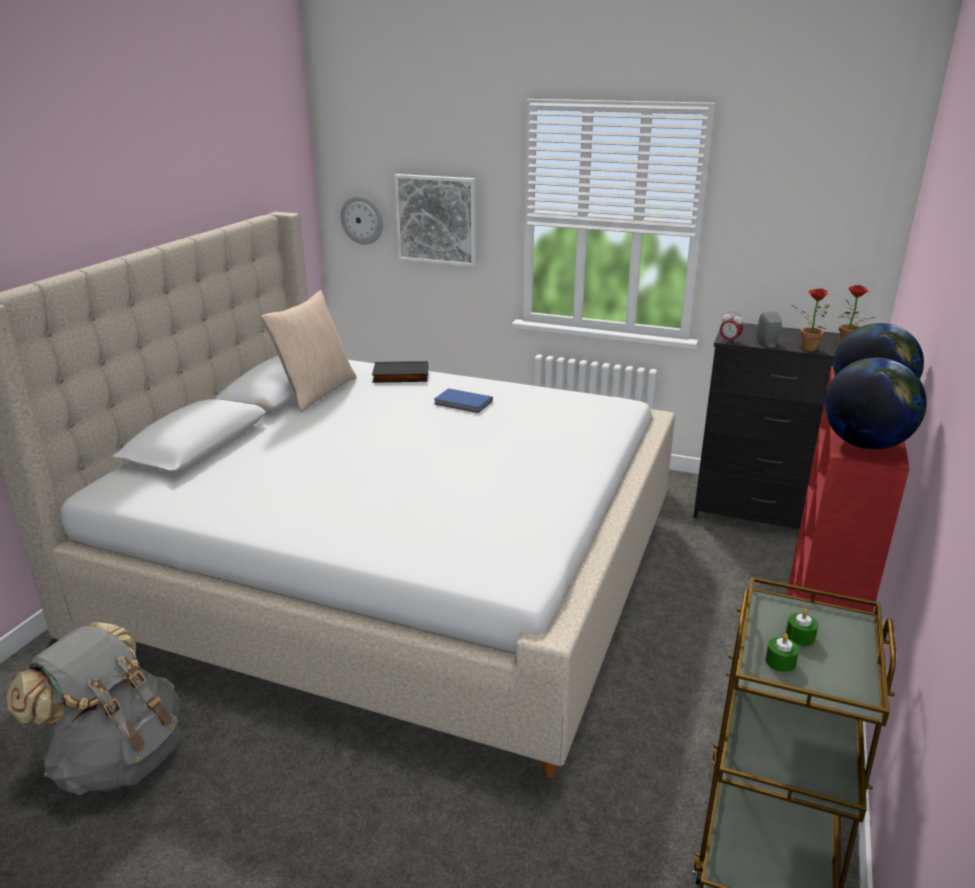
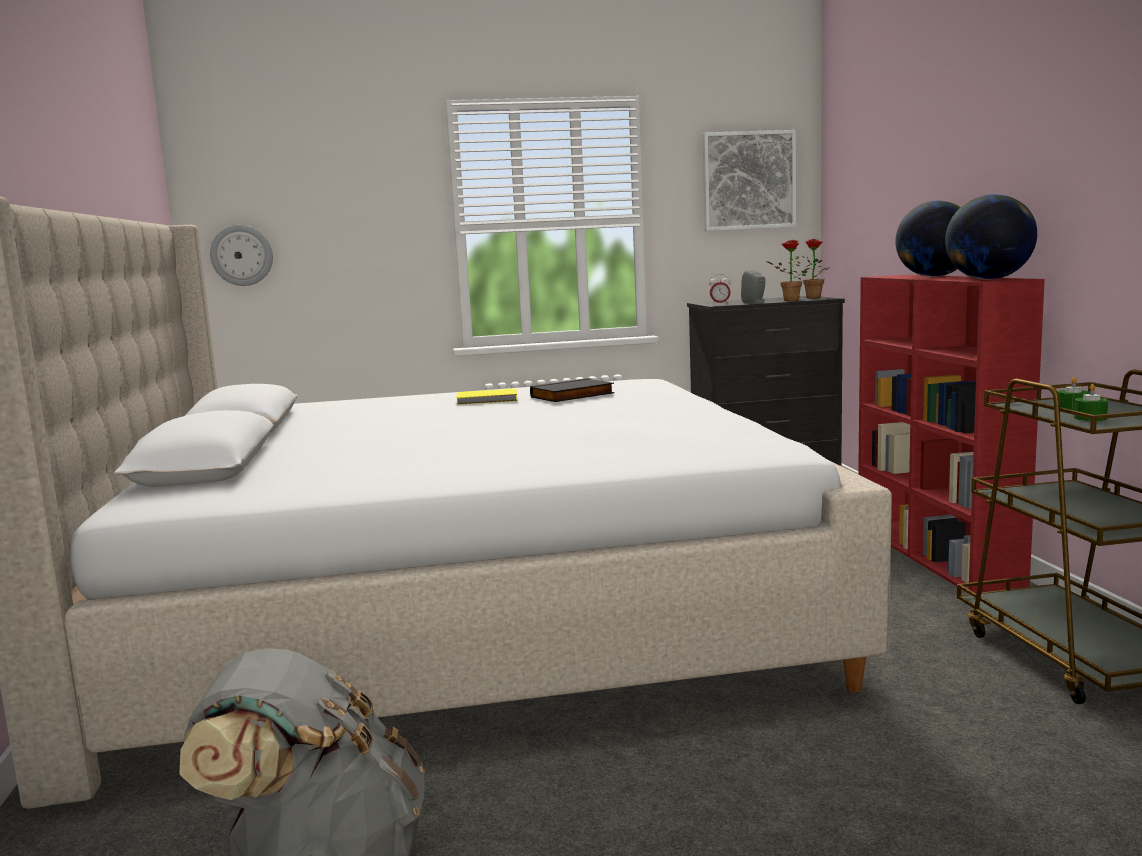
camera: 30 degrees left, 15 degrees down
beige pillow [261,290,357,412] -> none
black book [372,361,428,383] -> black book moved to [530,378,614,402]
picture [394,174,476,267] -> picture moved to [703,130,796,231]
blue book [434,388,493,413] -> yellow book [456,389,518,405]

